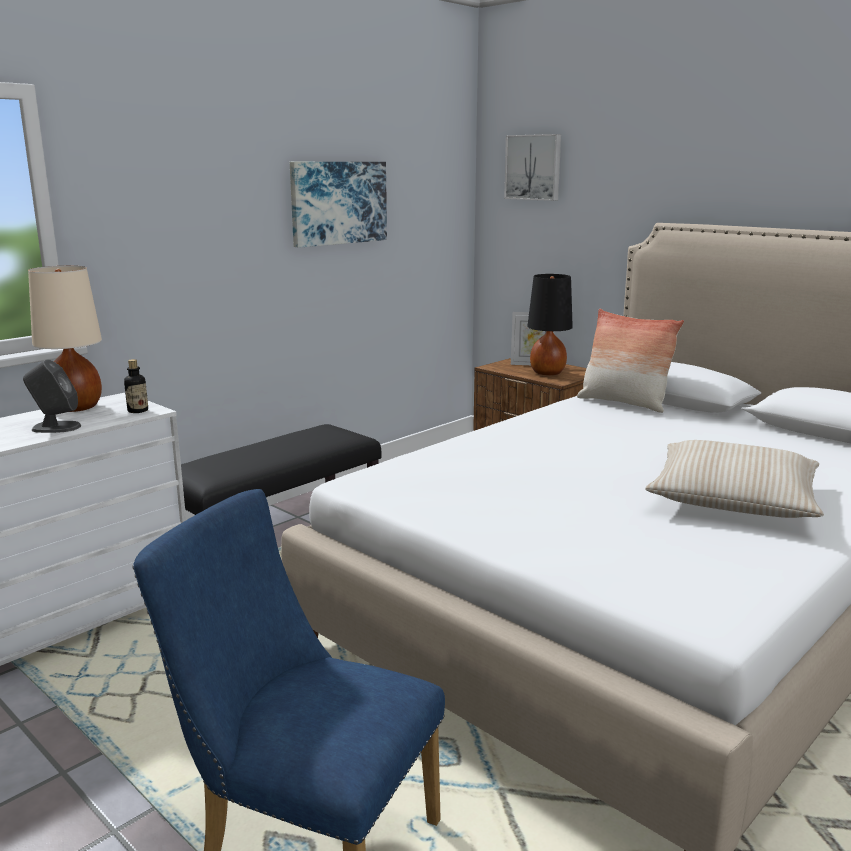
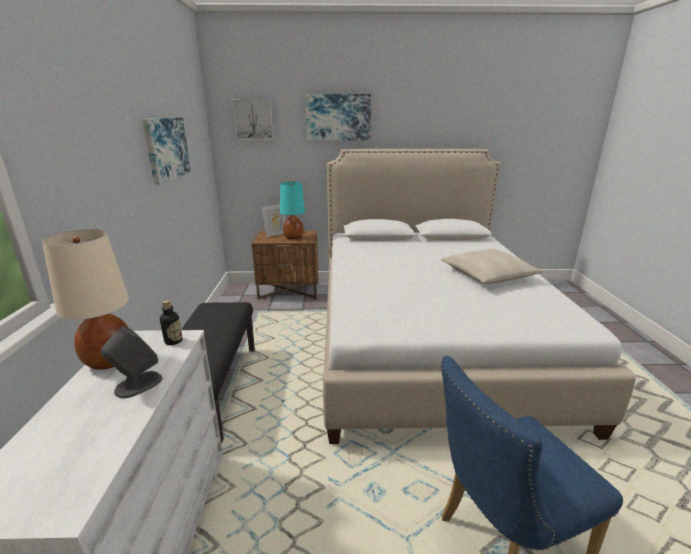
camera: 45 degrees left, 5 degrees up
black table lamp [527,274,573,375] -> turquoise table lamp [280,182,305,239]
pillow [577,308,684,413] -> none
none -> picture [306,94,371,140]

